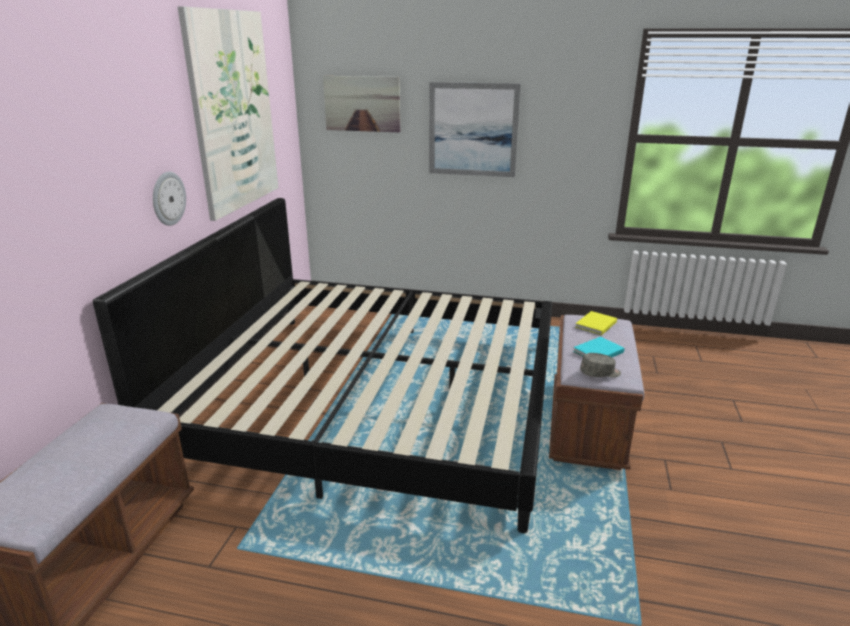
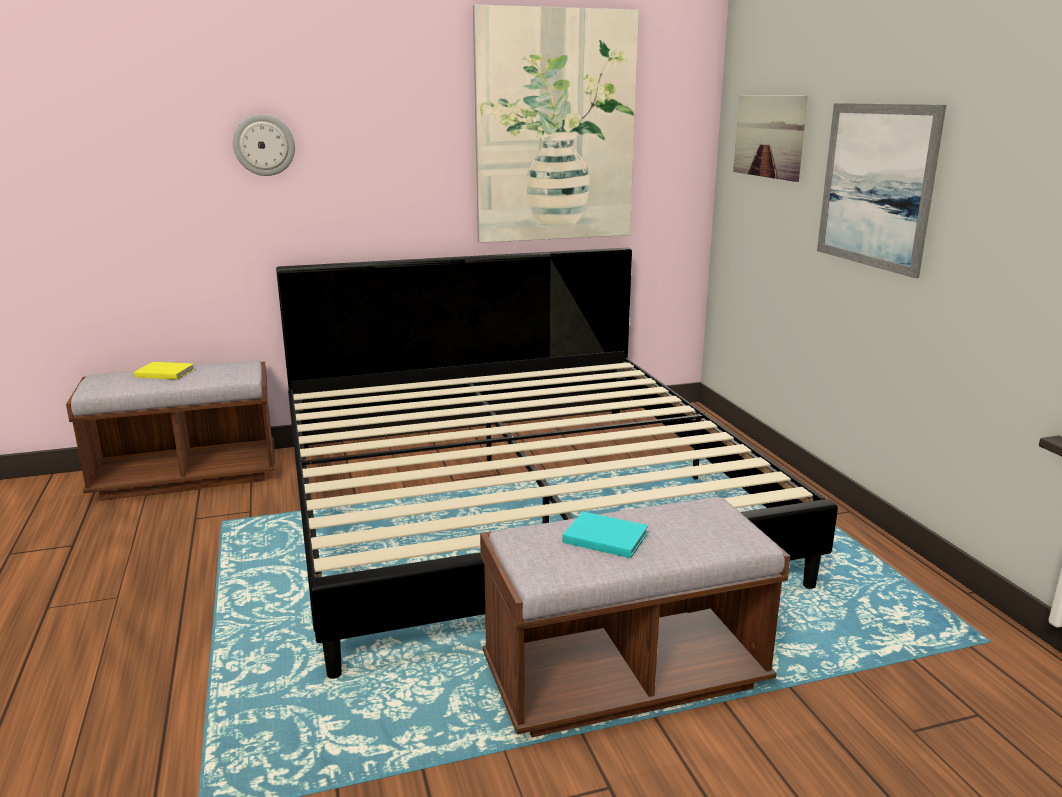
camera: 60 degrees right, 5 degrees down
wall clock [153,172,186,226] -> wall clock moved to [233,114,295,176]
yellow book [575,311,617,335] -> yellow book moved to [134,362,195,379]
grey cap [580,353,621,378] -> none

